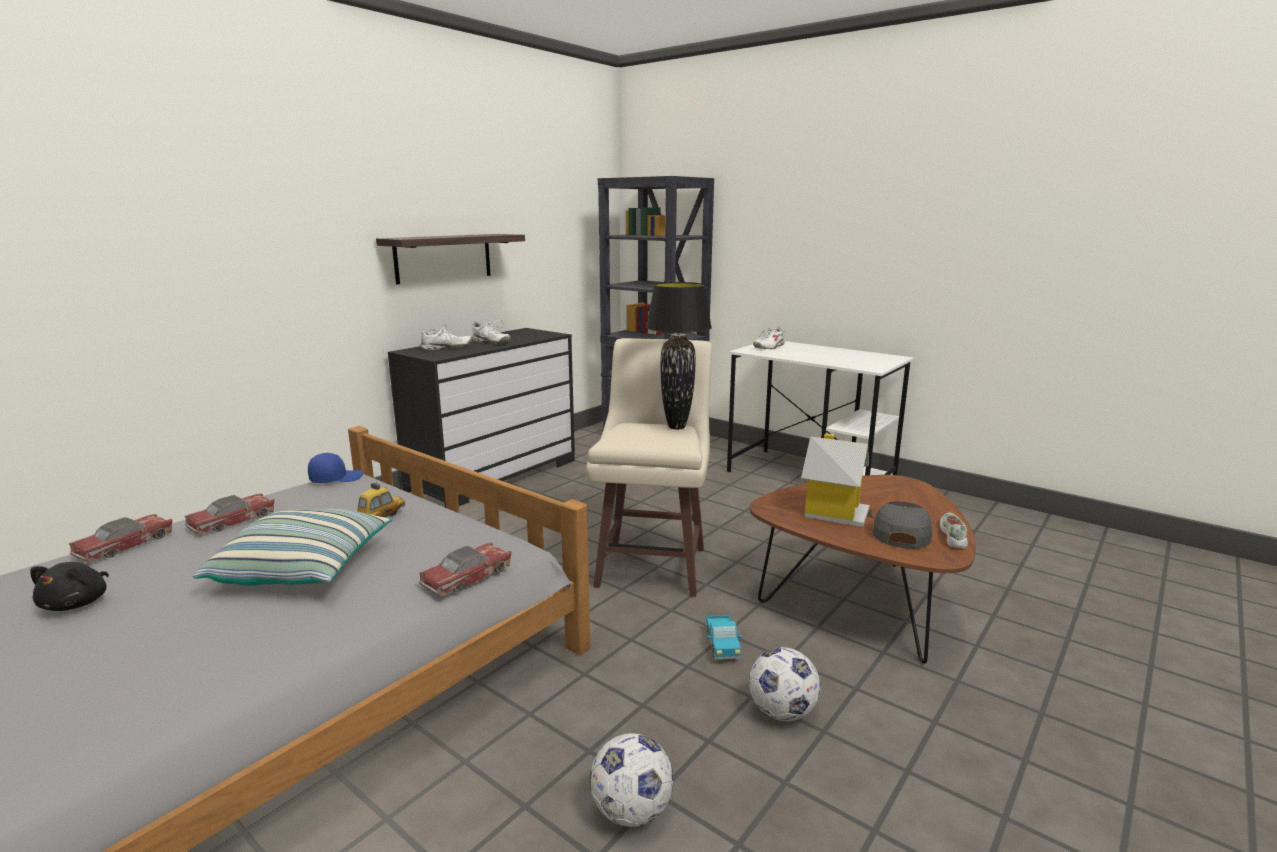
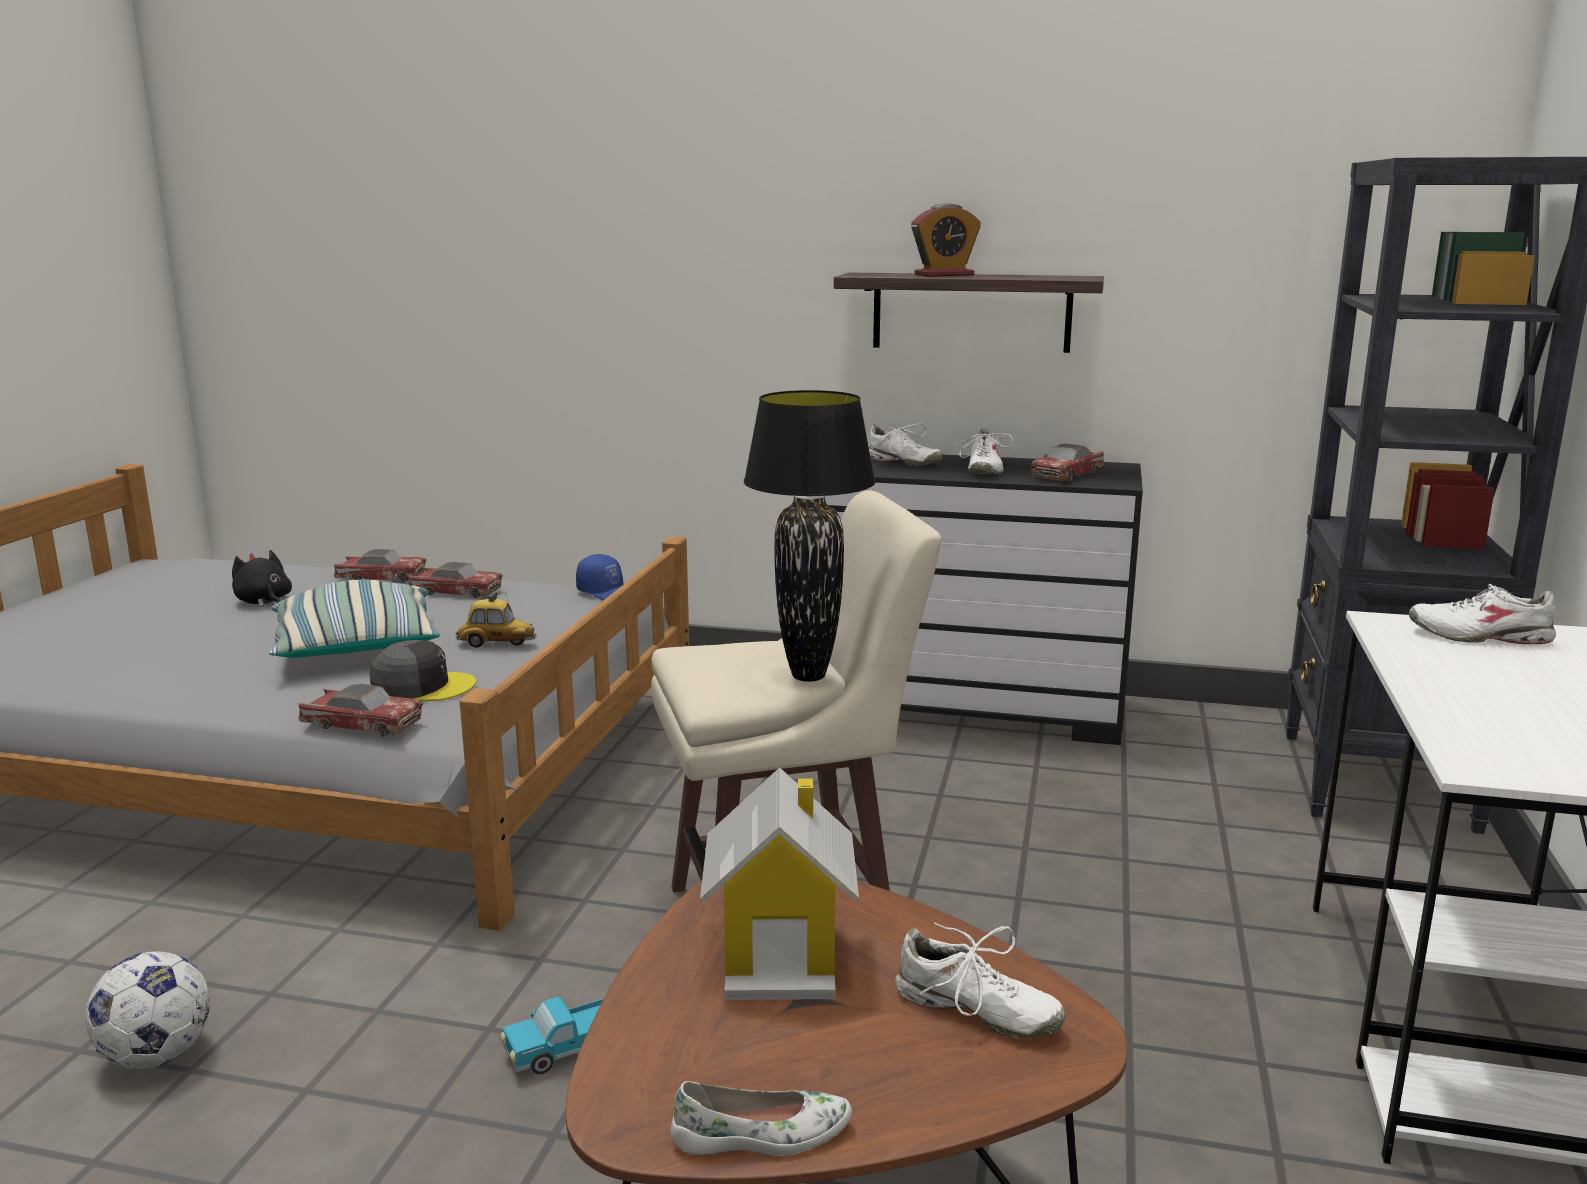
camera: 65 degrees right, 0 degrees up
black plush toy [30,562,109,611] -> black plush toy turned 75 degrees clockwise [232,550,292,607]
football [749,647,821,721] -> none
grey cap [873,501,932,549] -> grey cap moved to [369,640,476,701]
none -> white shoe [895,922,1066,1038]
none -> alarm clock [911,204,981,277]
none -> toy car [1031,443,1104,482]

